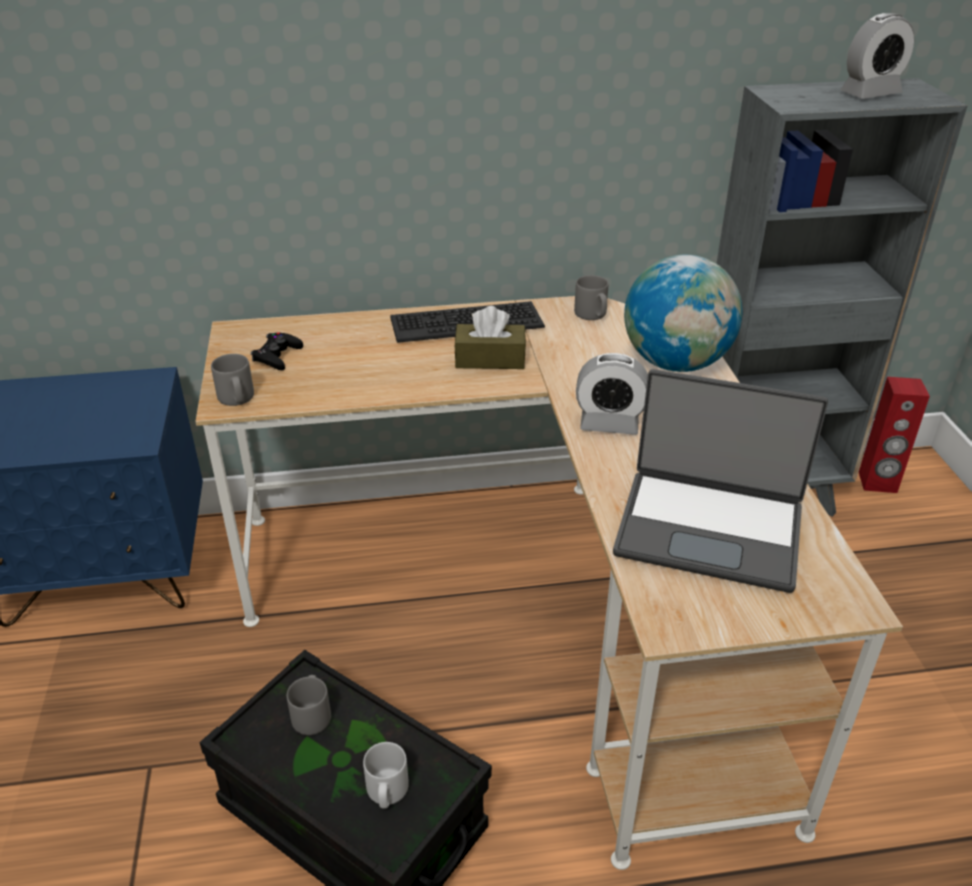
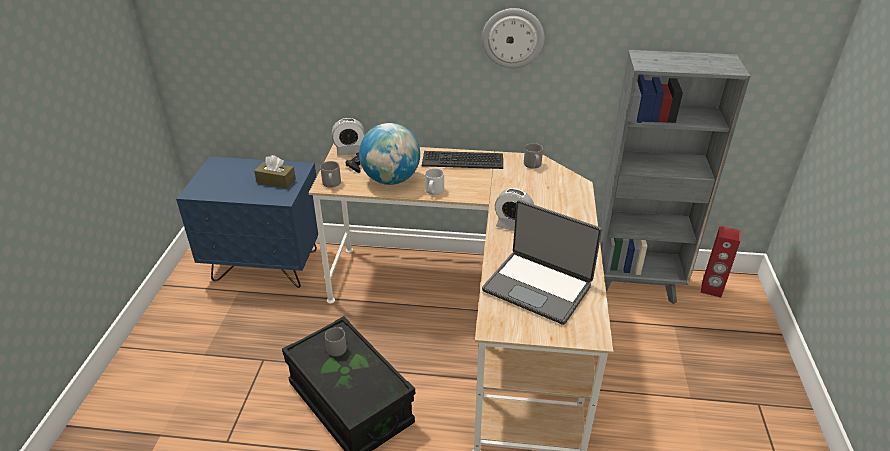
camera: 15 degrees right, 0 degrees up
grey mug [363,742,409,809] -> grey mug moved to [425,168,444,195]
brown tissue box [454,306,526,369] -> brown tissue box moved to [254,155,296,188]
globe [624,255,742,372] -> globe moved to [359,123,420,185]
alarm clock [840,13,914,99] -> alarm clock moved to [332,118,365,156]
none -> wall clock [482,8,545,68]

